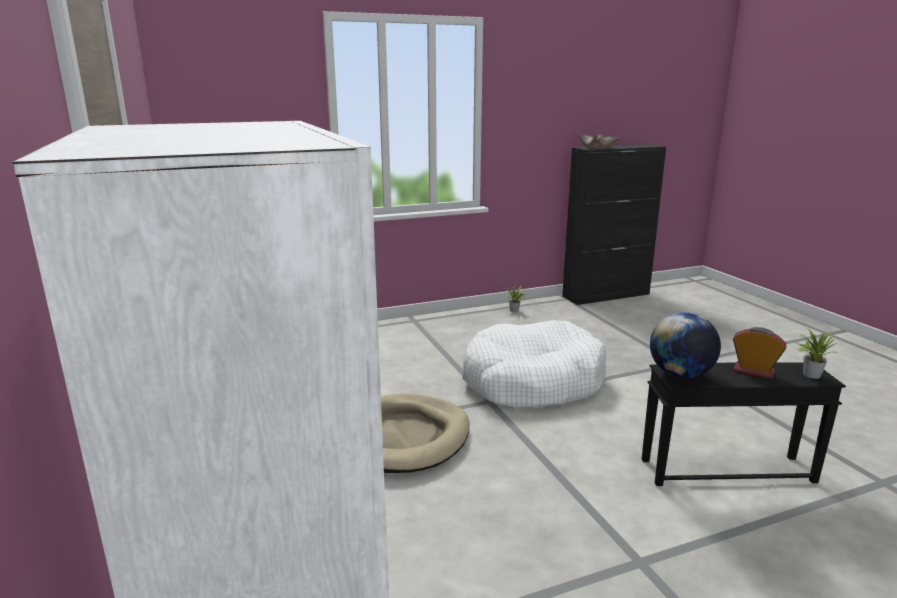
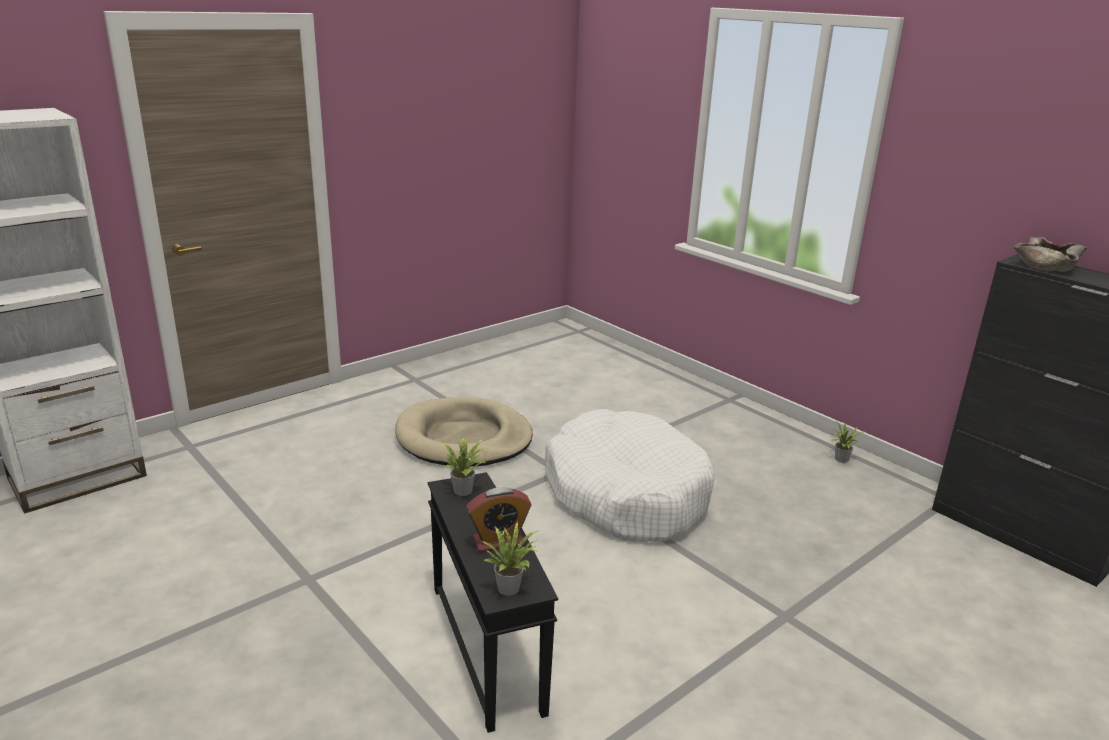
camera: 70 degrees right, 5 degrees up
globe [650,312,721,379] -> potted plant [442,436,487,496]
alarm clock [733,327,787,379] -> alarm clock turned 60 degrees clockwise [467,487,531,553]

